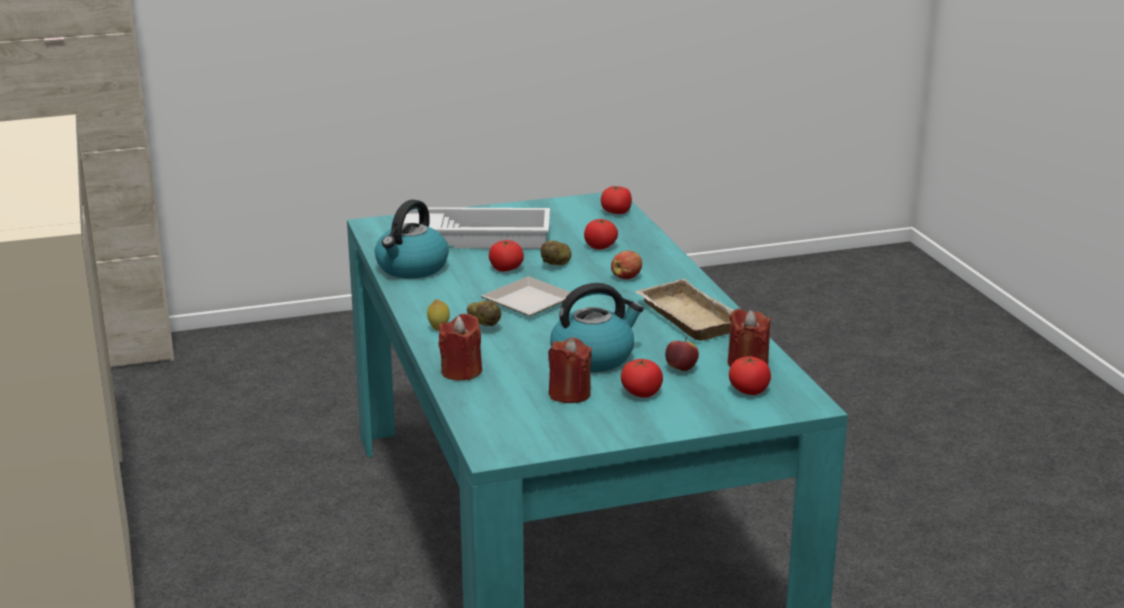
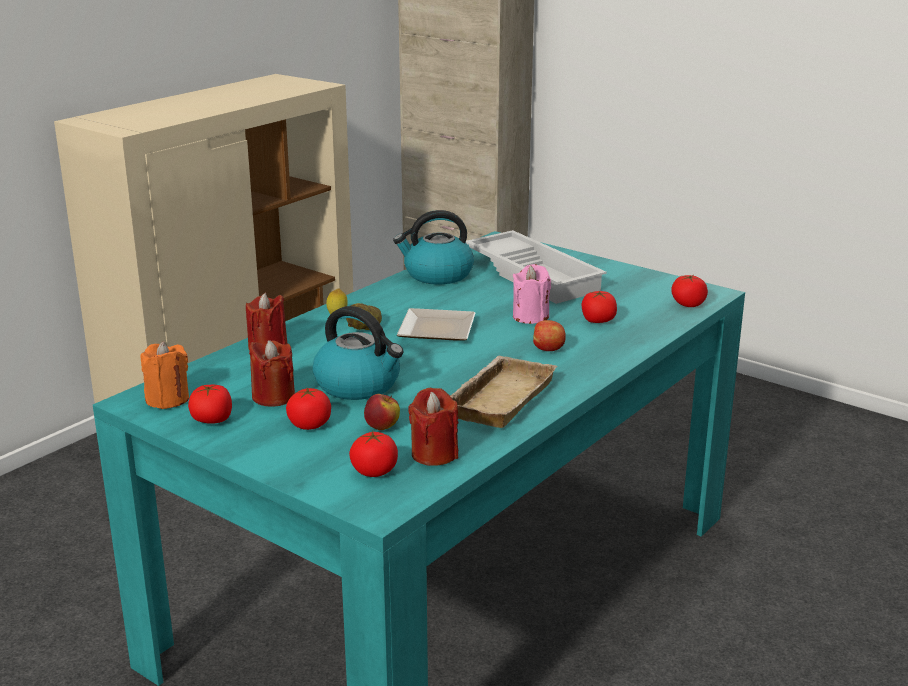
camera: 55 degrees right, 0 degrees up
tomato [489,240,524,272] -> tomato moved to [188,385,232,424]
potato [540,240,571,265] -> pink candle [513,264,551,324]
none -> orange candle [141,342,189,409]

